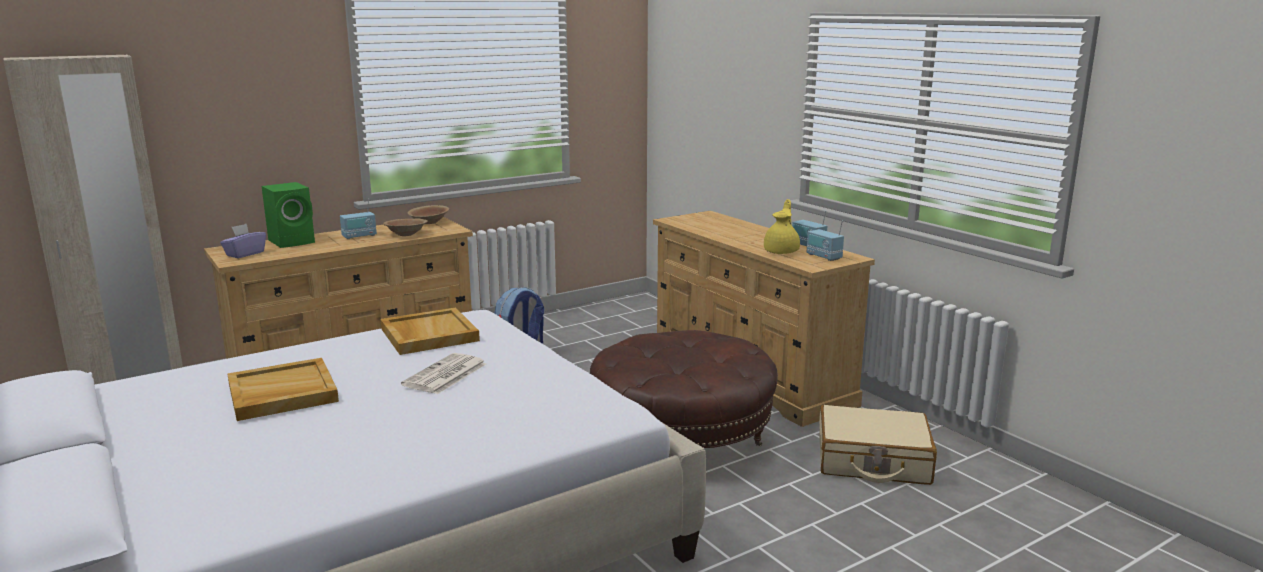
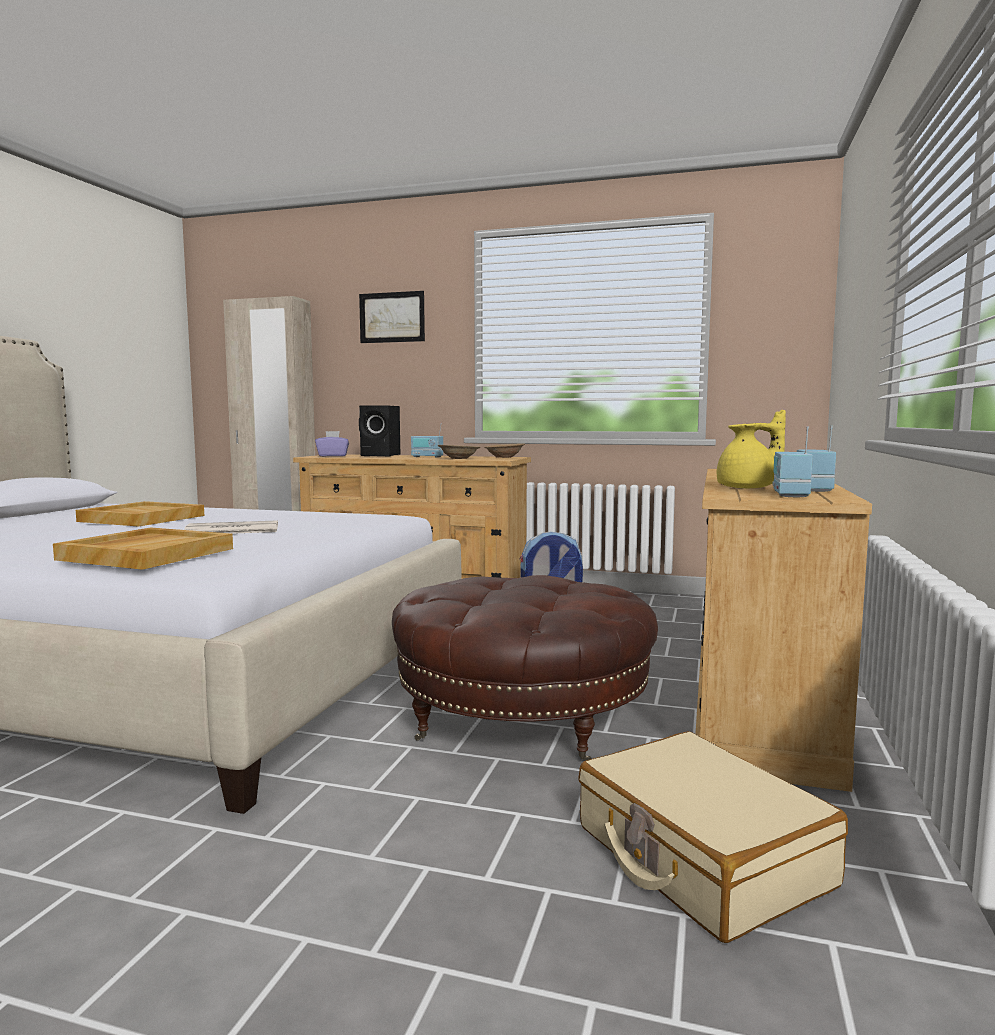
camera: 50 degrees right, 10 degrees down
green speaker [262,182,315,248] -> black speaker [359,405,400,456]
beige tray [380,307,480,355] -> beige tray moved to [53,527,233,570]
none -> picture [359,291,425,343]

